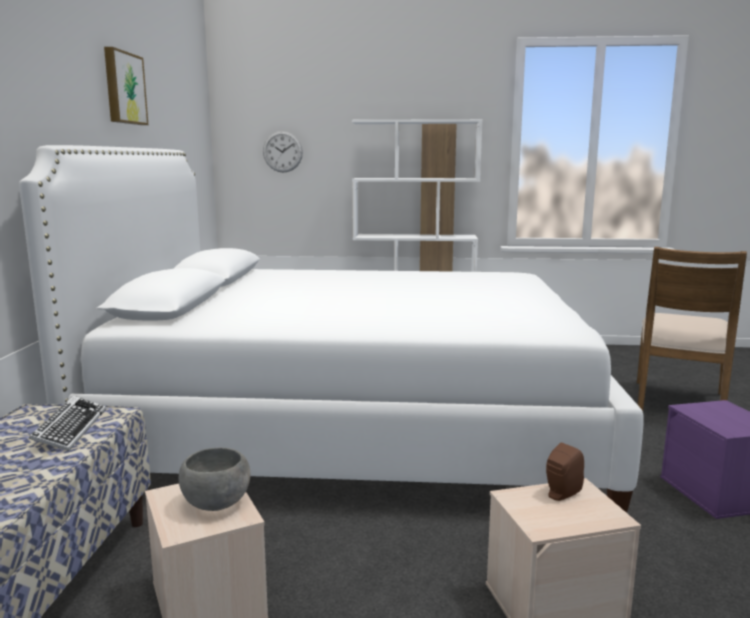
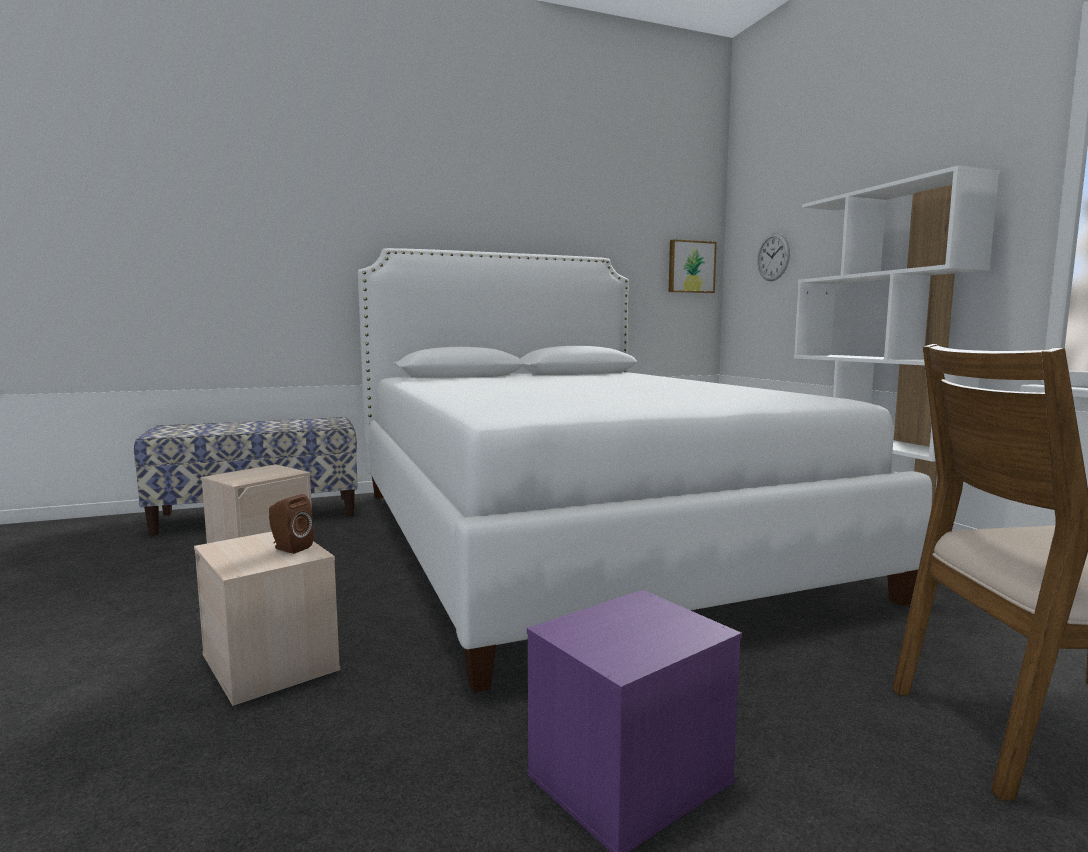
camera: 65 degrees right, 5 degrees down
keyboard [29,396,106,451] -> none
picture [104,47,148,125] -> picture moved to [669,239,717,293]
grey bowl [178,448,251,511] -> none

